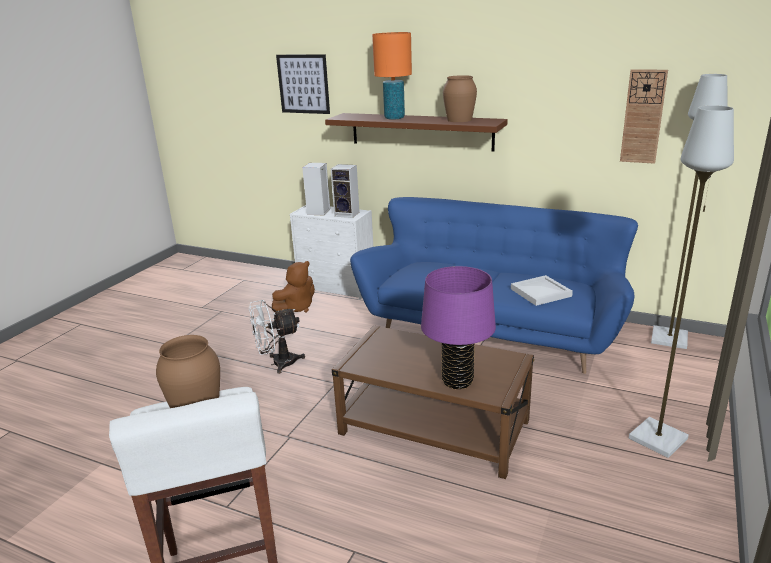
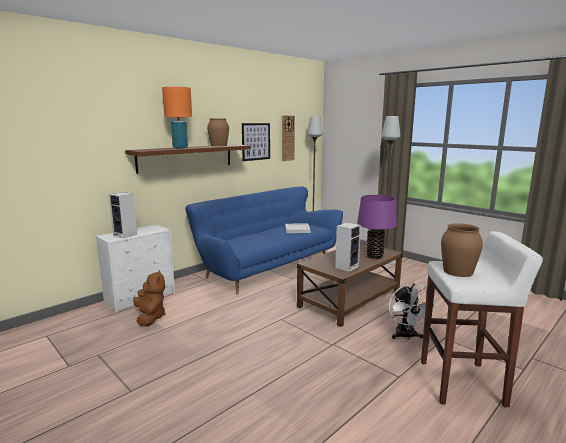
camera: 70 degrees left, 10 degrees down
white fan [249,300,305,374] -> white fan moved to [389,283,437,340]
picture [276,54,330,114] -> picture moved to [242,123,270,161]
speaker [331,164,360,218] -> speaker moved to [335,222,361,272]

